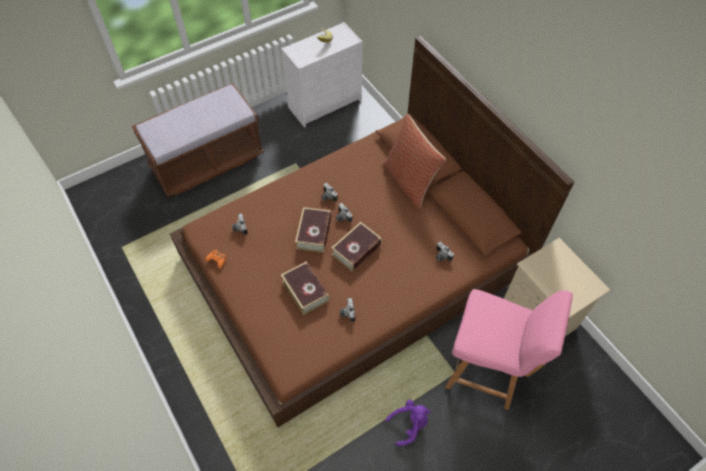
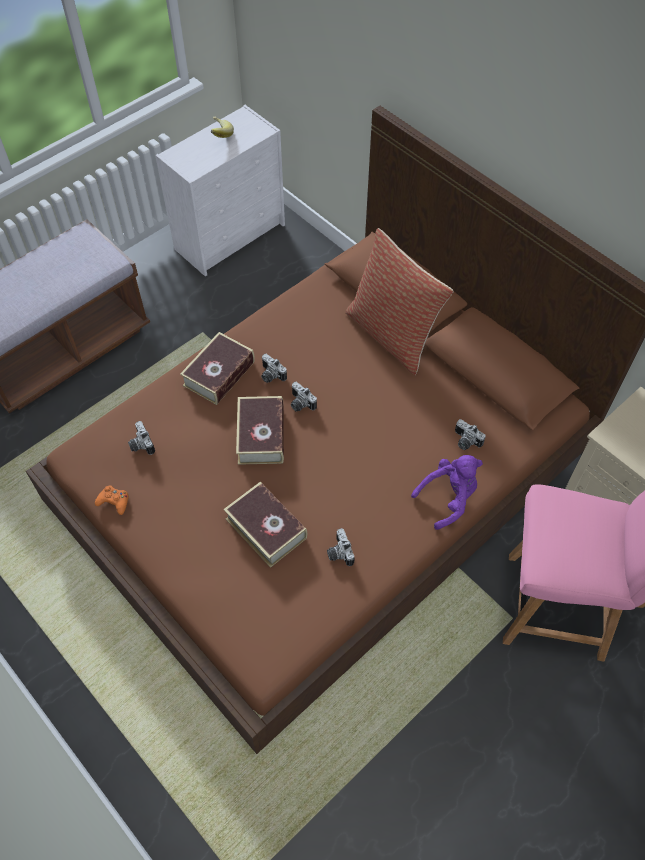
camera: 10 degrees left, 0 degrees up
book [332,222,382,272] -> book moved to [180,332,255,405]
purple plush toy [386,399,431,446] -> purple plush toy moved to [411,455,483,530]

